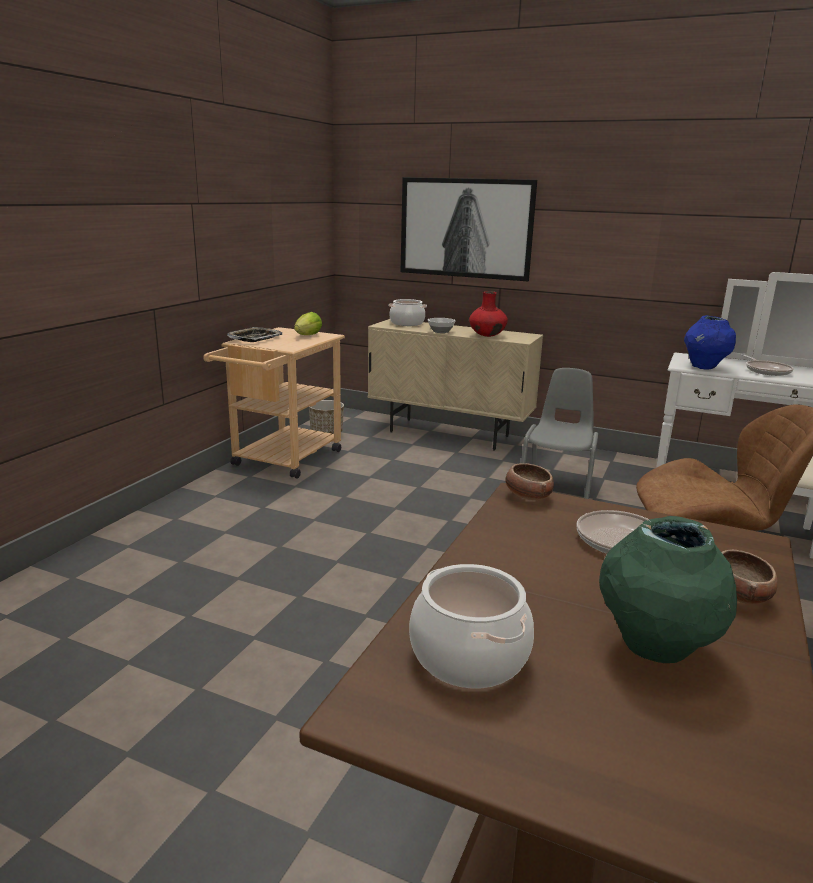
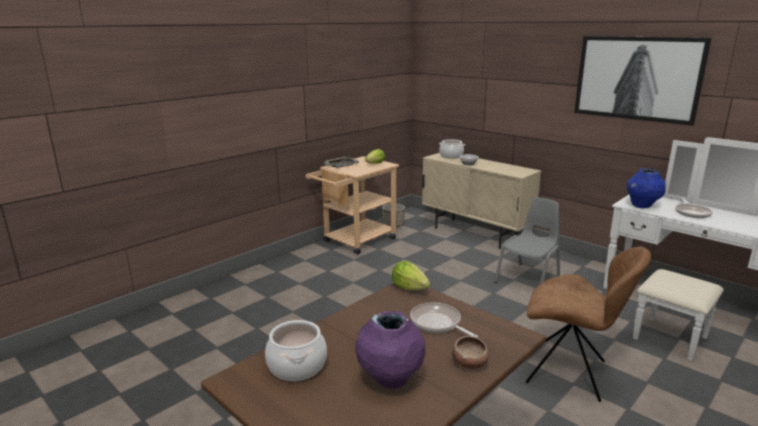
camera: 20 degrees right, 0 degrees up
picture [401,177,537,281] -> picture moved to [574,36,711,126]
red vase [469,291,508,337] -> none
bowl [505,463,554,500] -> lettuce [392,261,430,291]
green vase [599,516,737,663] -> purple vase [355,311,426,389]

